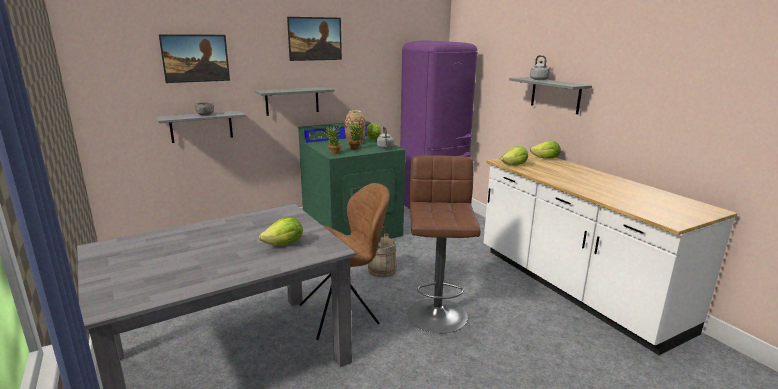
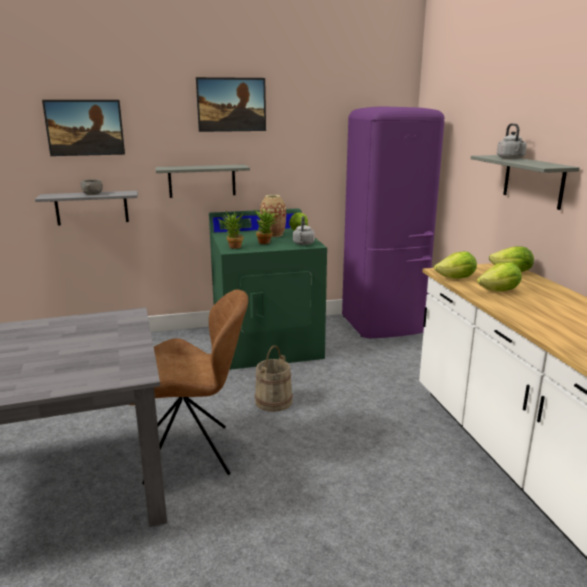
camera: 15 degrees right, 0 degrees up
lettuce [259,217,303,245] -> lettuce moved to [477,262,522,292]
brown stool [408,156,481,333] -> none

